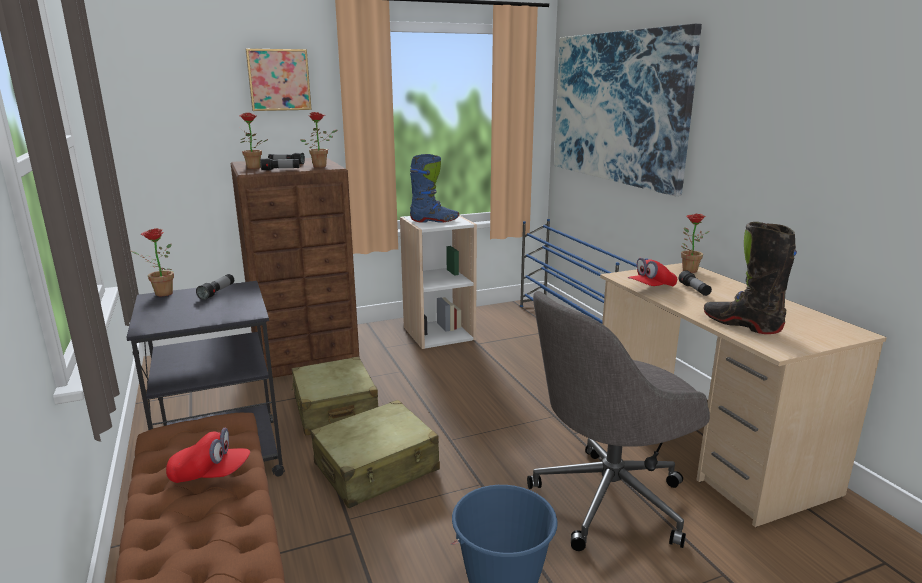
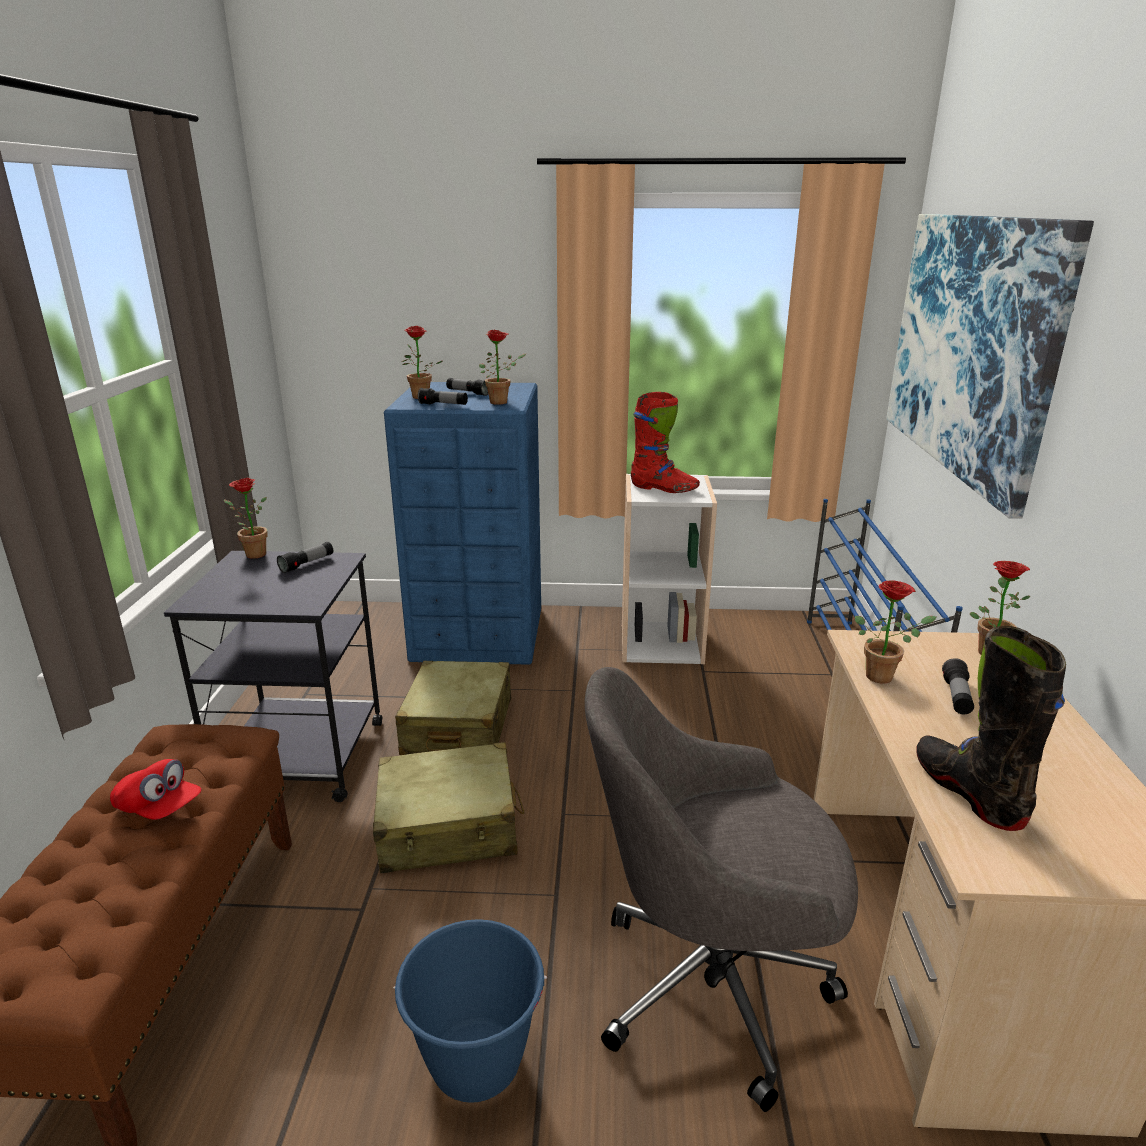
camera: 25 degrees right, 5 degrees up
brown dresser [230,158,359,378] -> blue dresser [384,382,541,665]
picture [245,49,312,111] -> none
blue boot [410,154,459,223] -> red boot [631,392,700,493]
red cap [628,258,677,287] -> potted plant [855,580,936,684]

